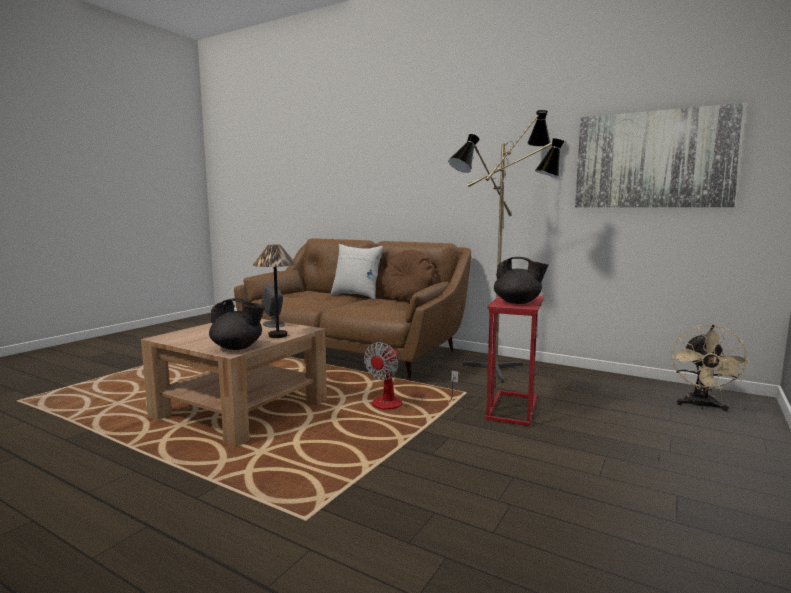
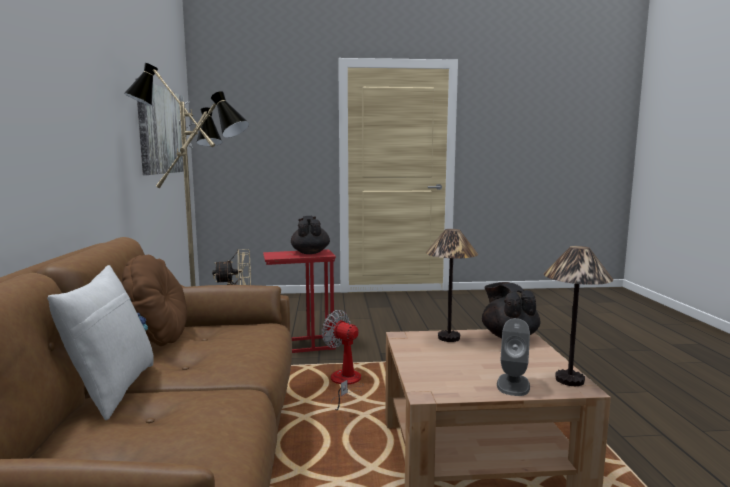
camera: 125 degrees left, 0 degrees up
grey speaker [261,284,285,328] -> grey speaker moved to [497,318,530,396]
fan [364,342,458,410] -> fan turned 135 degrees counterclockwise [322,310,364,410]
none -> table lamp [543,246,613,386]

